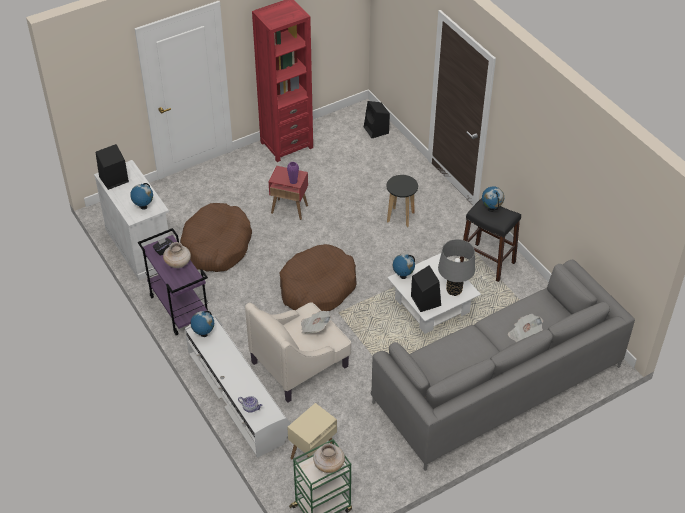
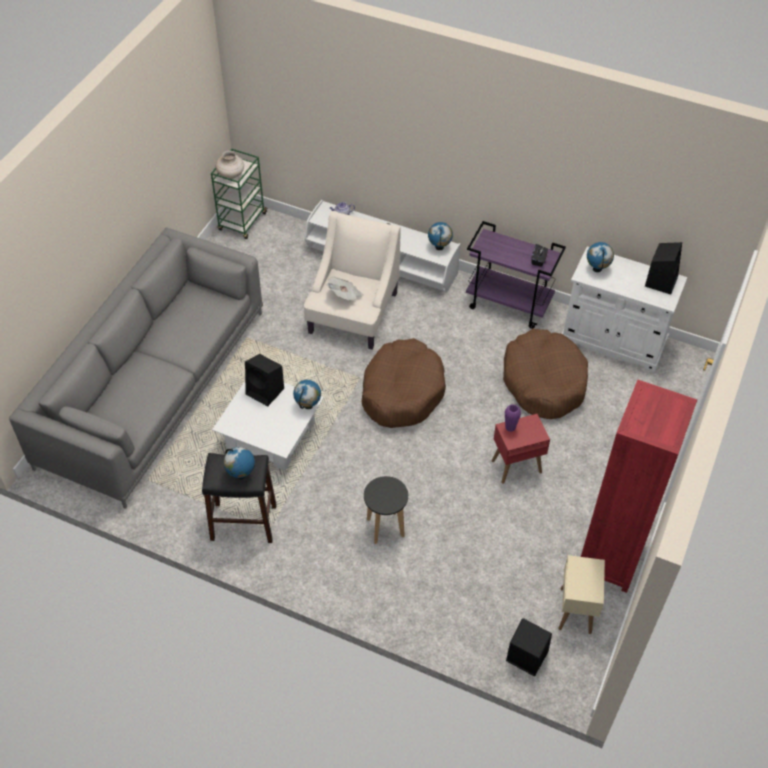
camera: 145 degrees right, 5 degrees up
beige vase [163,242,191,268] -> none
beige side table [287,403,337,459] -> beige side table moved to [558,555,605,634]
grey table lamp [438,239,475,296] -> none
newspaper [508,314,543,342] -> none

